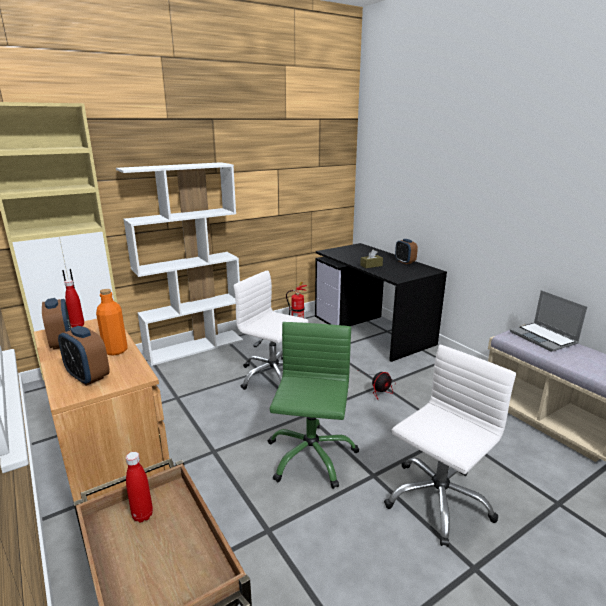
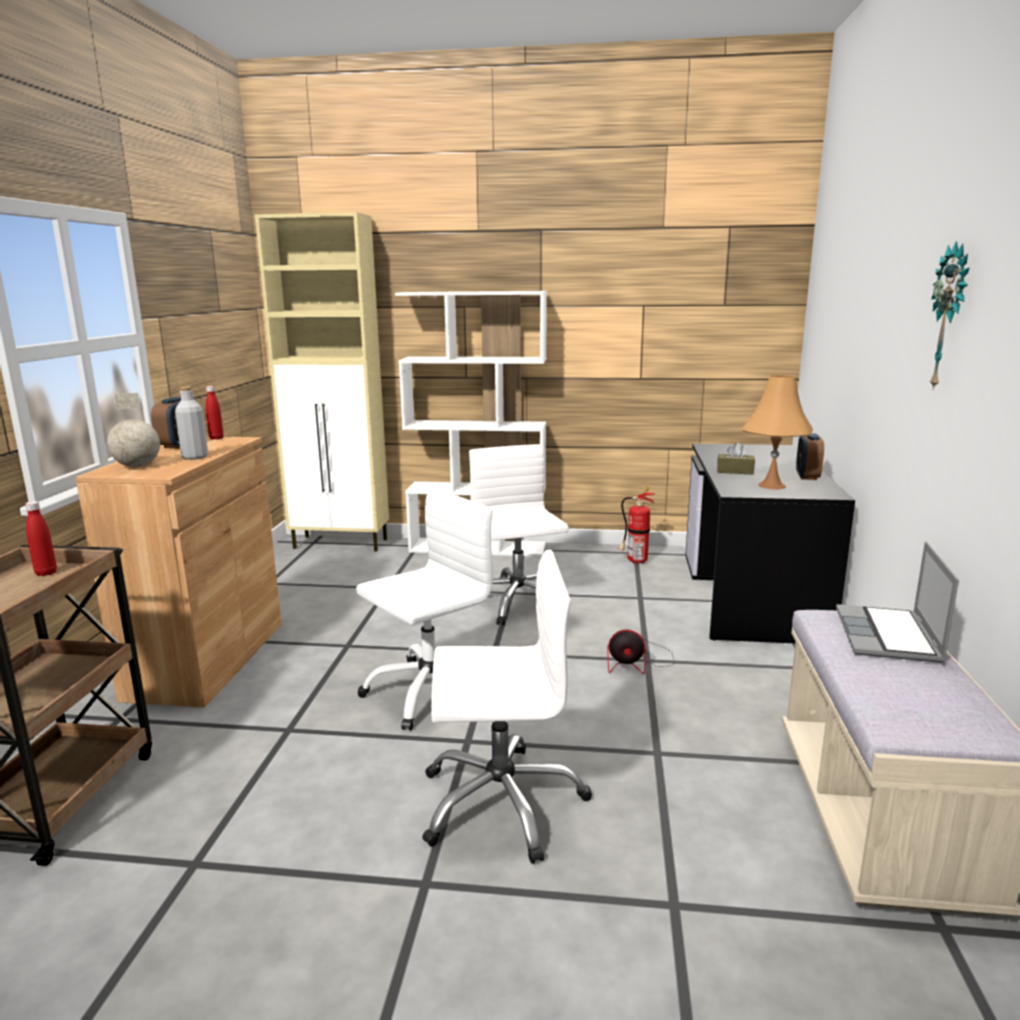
camera: 40 degrees right, 5 degrees down
alarm clock [58,326,110,386] -> globe [107,393,160,467]
orange bottle [96,289,128,355] -> grey bottle [175,387,208,460]
green office chair [268,322,359,489] -> white office chair [356,488,493,730]
none -> orange table lamp [742,375,813,489]
none -> wall clock [930,241,970,390]

